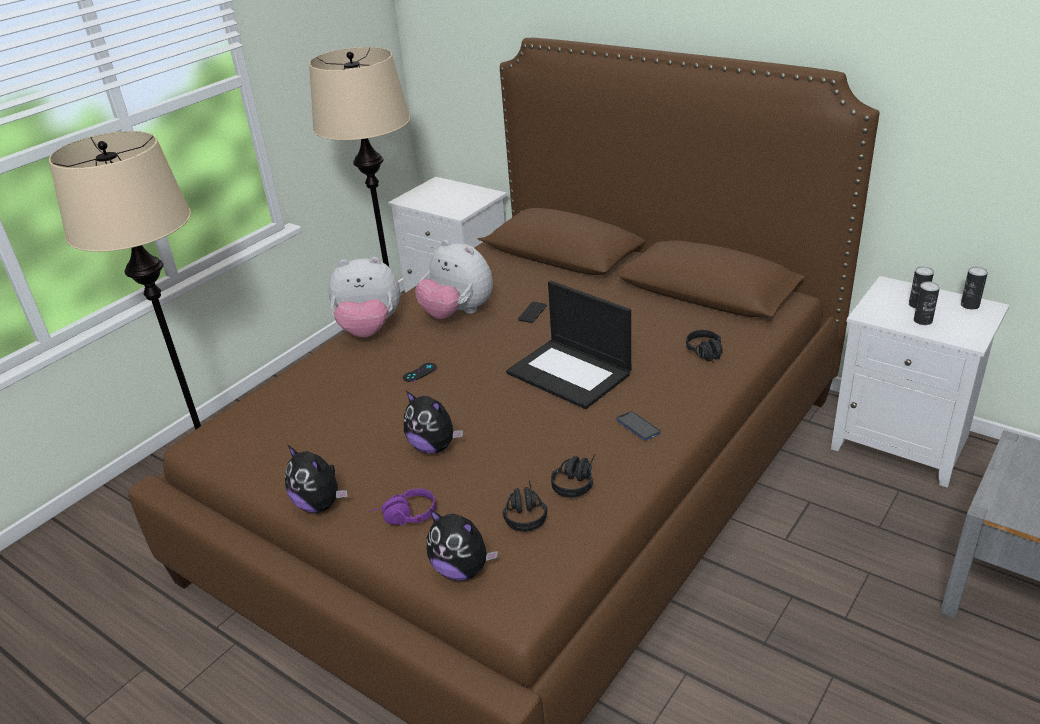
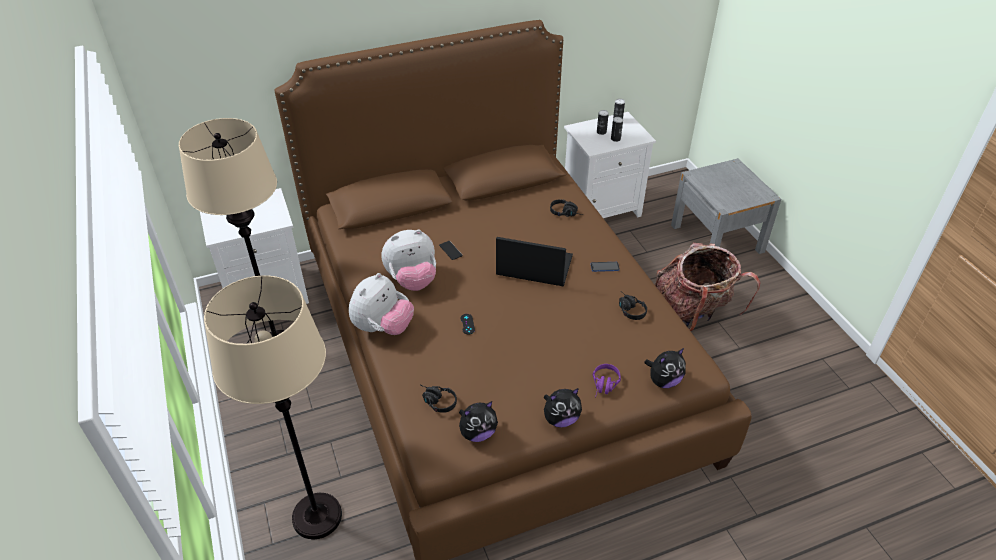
camera: 60 degrees left, 10 degrees up
plush toy [404,391,463,453] -> plush toy moved to [459,401,498,442]
black headphones [502,480,547,532] -> black headphones moved to [421,385,457,413]
laptop [506,281,631,409] -> laptop turned 150 degrees counterclockwise [496,237,573,286]
none -> backpack [655,243,760,331]

